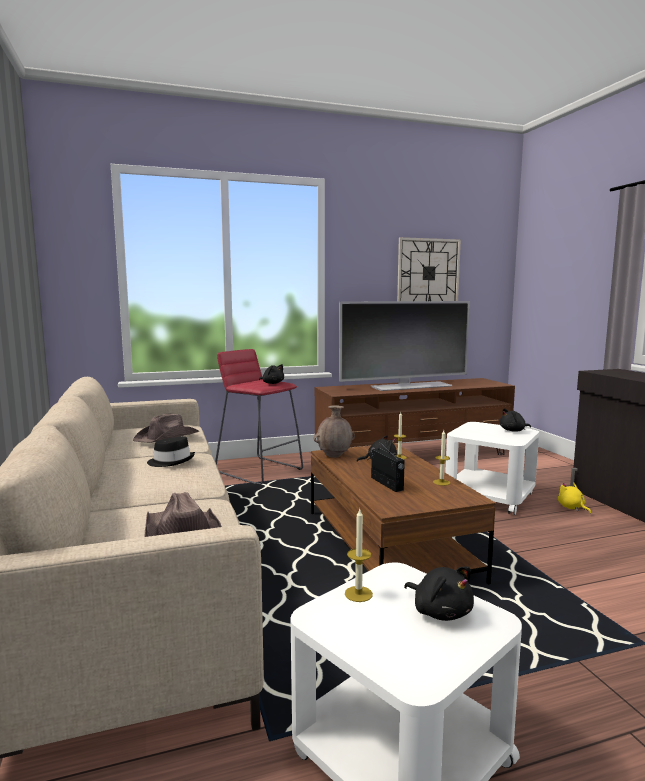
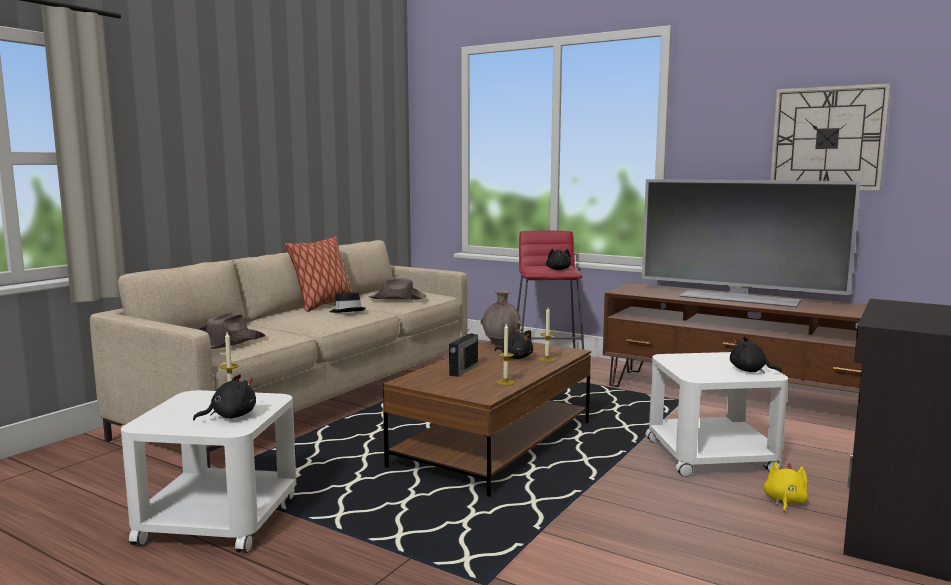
camera: 50 degrees right, 0 degrees up
black plush toy [404,567,474,621] -> black plush toy turned 135 degrees counterclockwise [193,374,256,420]
none -> pillow [285,237,352,312]

